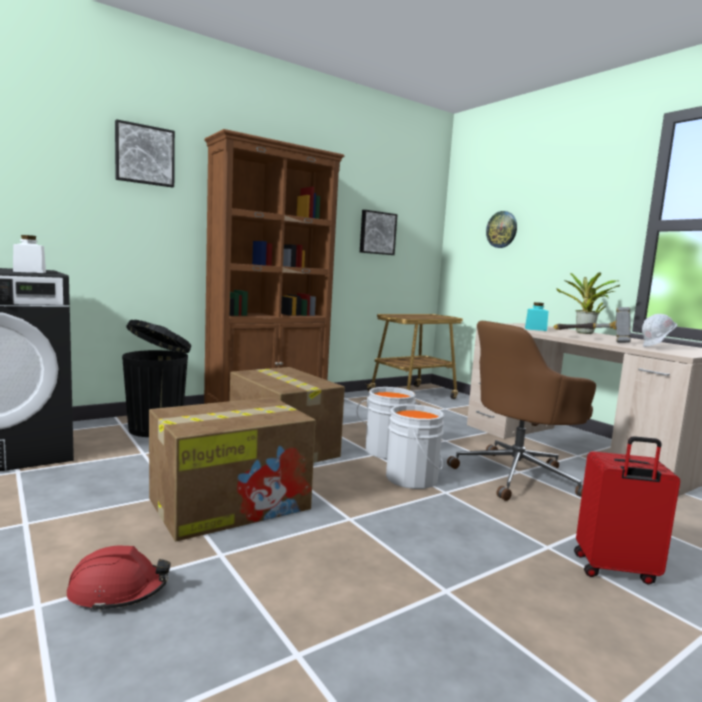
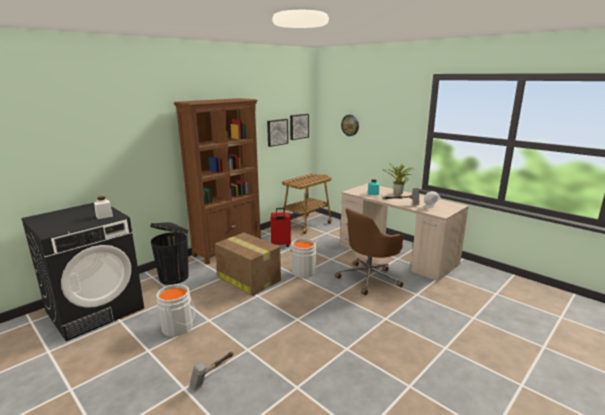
camera: 10 degrees left, 10 degrees up
red hard hat [67,546,171,613] -> hammer [189,351,234,391]
picture [115,119,175,188] -> picture moved to [290,114,309,140]
cardboard box [149,397,316,541] -> none
grey bucket [386,404,444,489] -> grey bucket moved to [156,284,195,337]
red suitcase [574,436,680,585] -> red suitcase moved to [270,208,291,247]

